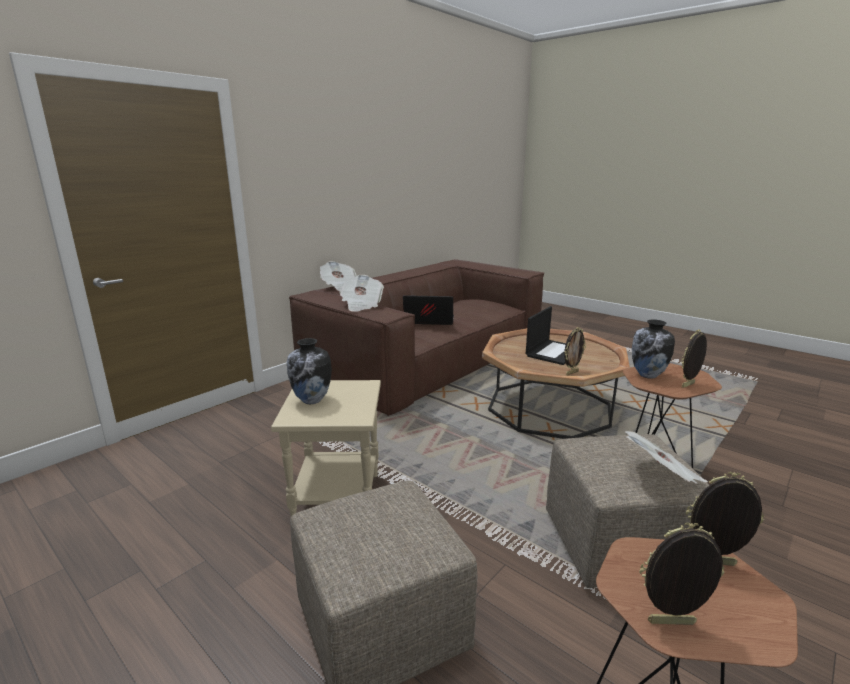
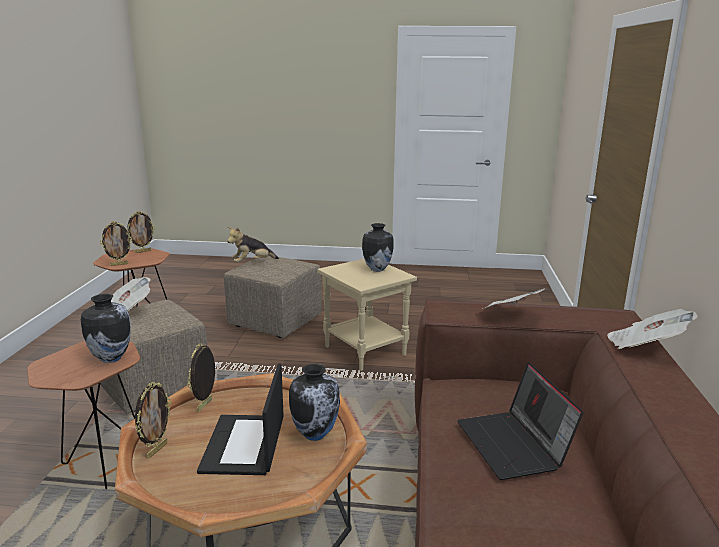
camera: 145 degrees right, 0 degrees up
laptop [403,295,454,325] -> laptop turned 105 degrees clockwise [457,362,584,480]
picture frame [681,329,707,388] -> picture frame moved to [135,382,172,458]
none -> plush toy [227,227,279,262]
none -> vase [289,364,340,441]

